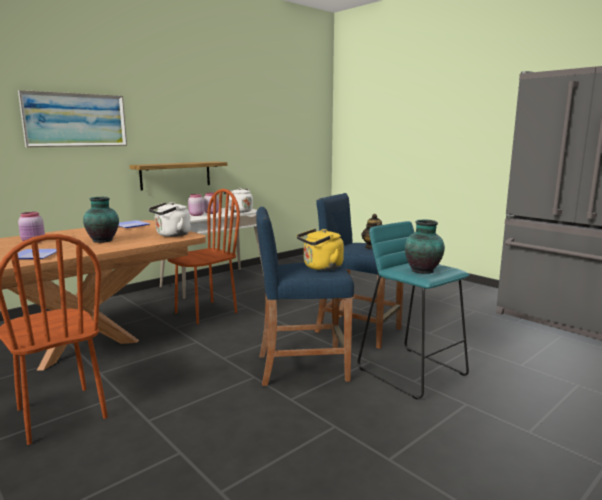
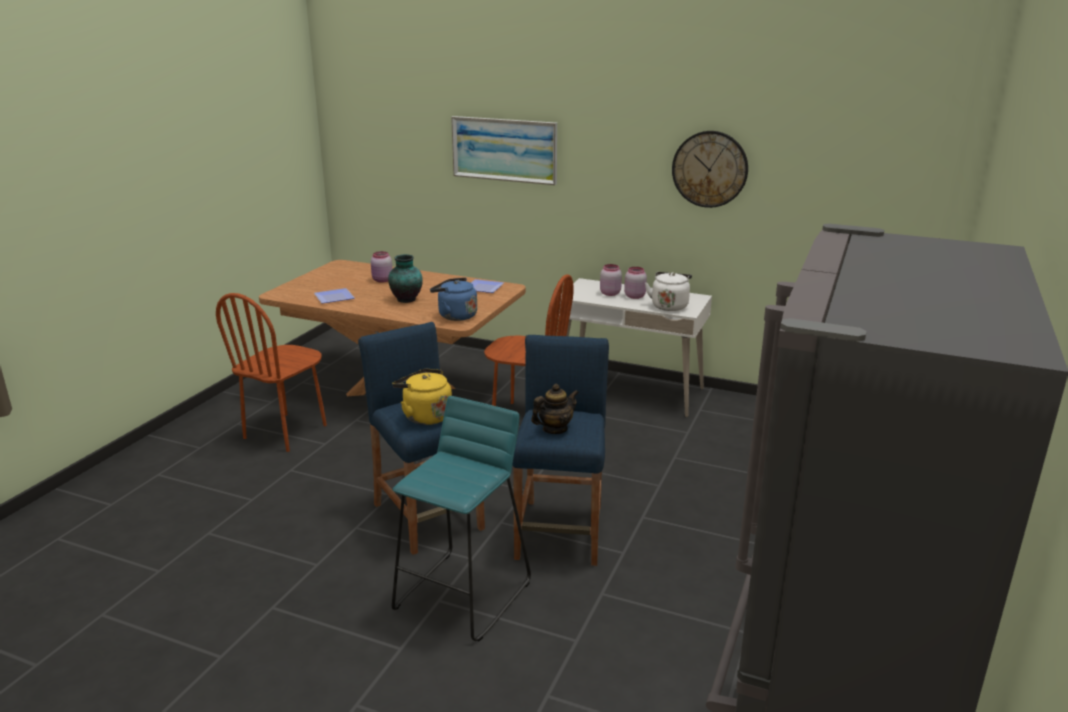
camera: 65 degrees right, 10 degrees up
shelf [129,161,227,190] -> none
white kettle [149,202,191,237] -> blue kettle [430,278,477,321]
vase [405,219,445,274] -> none
none -> wall clock [672,131,748,208]

